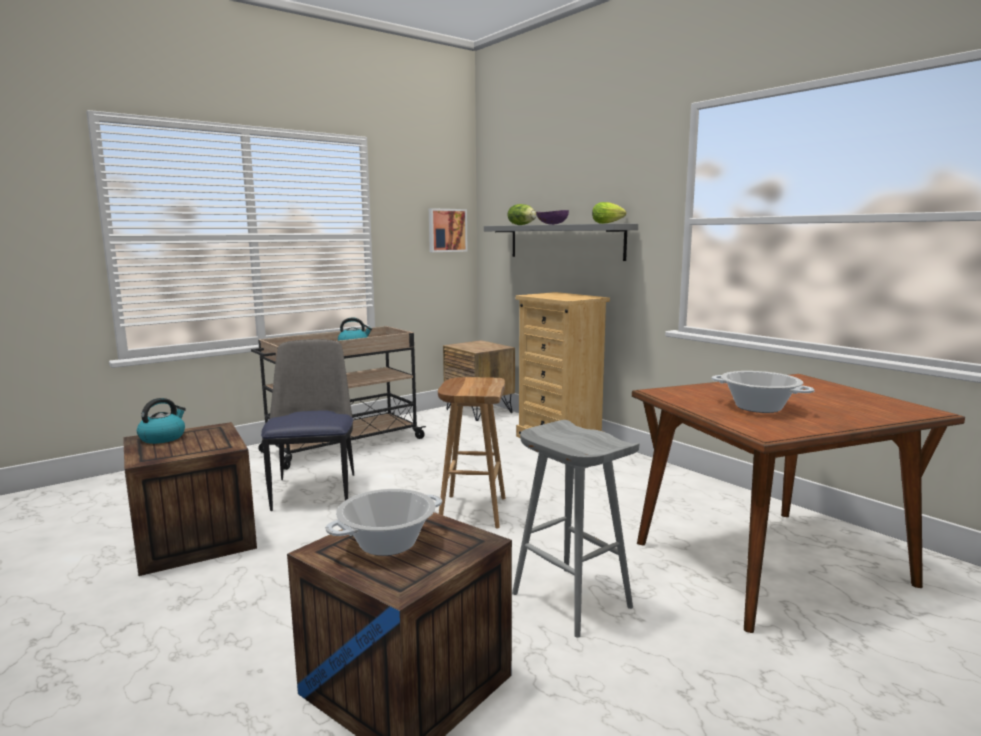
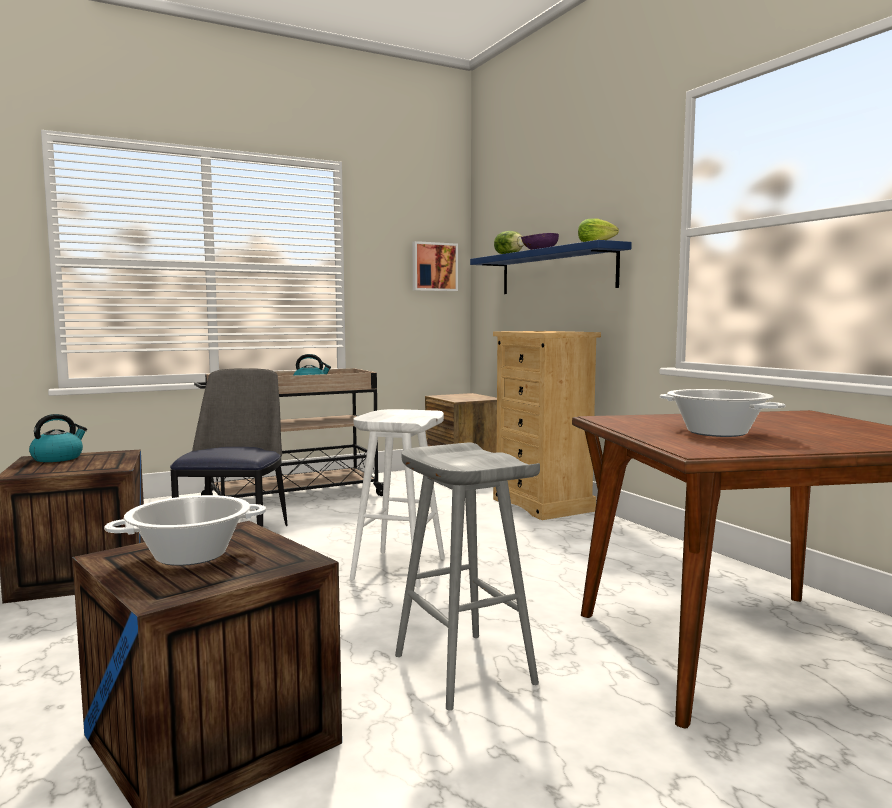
camera: 10 degrees right, 5 degrees down
brown stool [438,377,506,529] -> white stool [350,409,445,587]
grey shelf [484,223,638,261] -> blue shelf [470,240,632,294]

